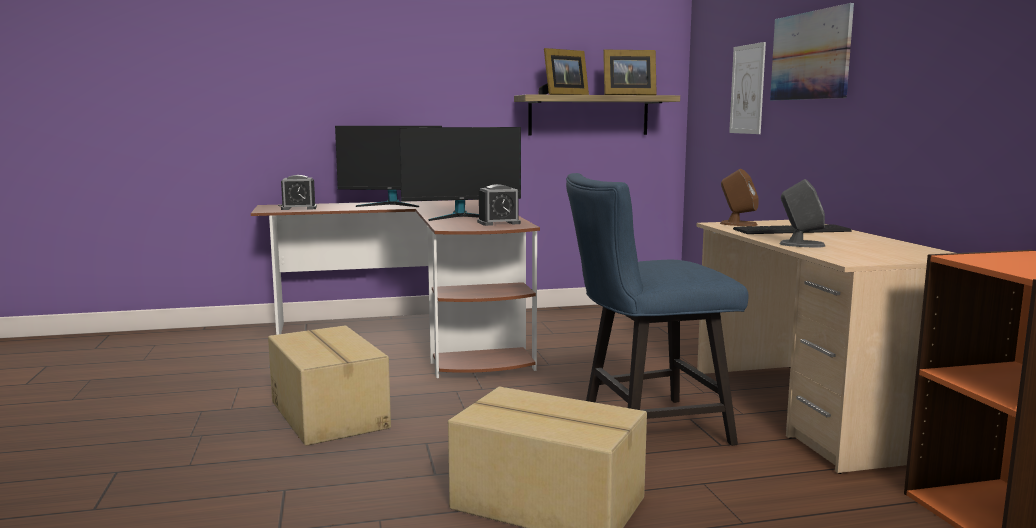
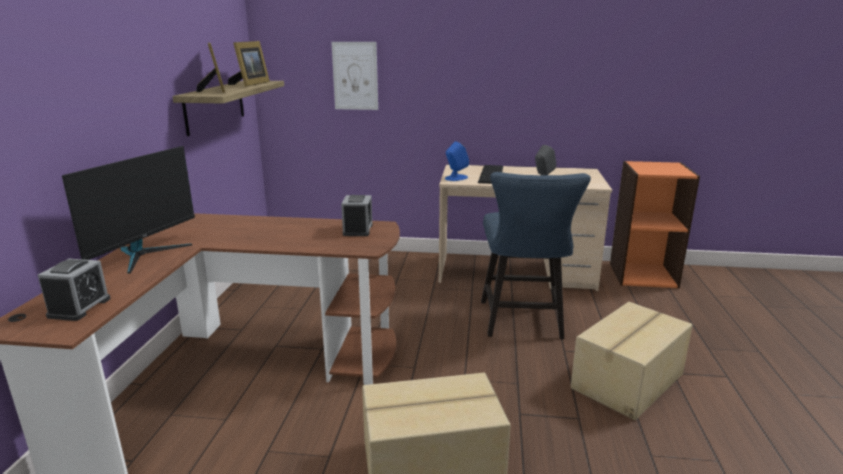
camera: 70 degrees left, 10 degrees up
monitor [399,127,521,221] -> none
brown speaker [720,169,759,226] -> blue speaker [445,142,469,181]
picture [770,3,854,100] -> none

